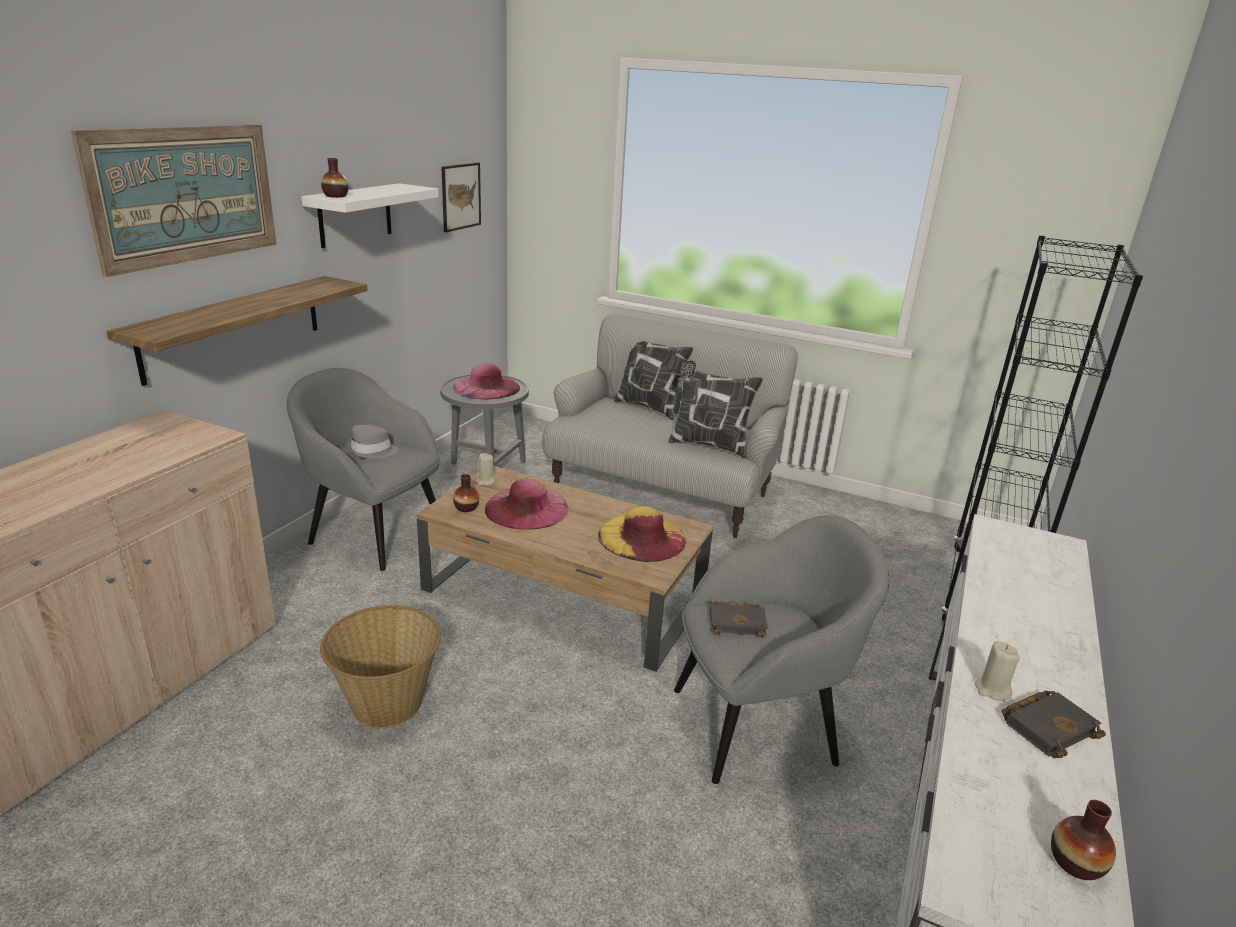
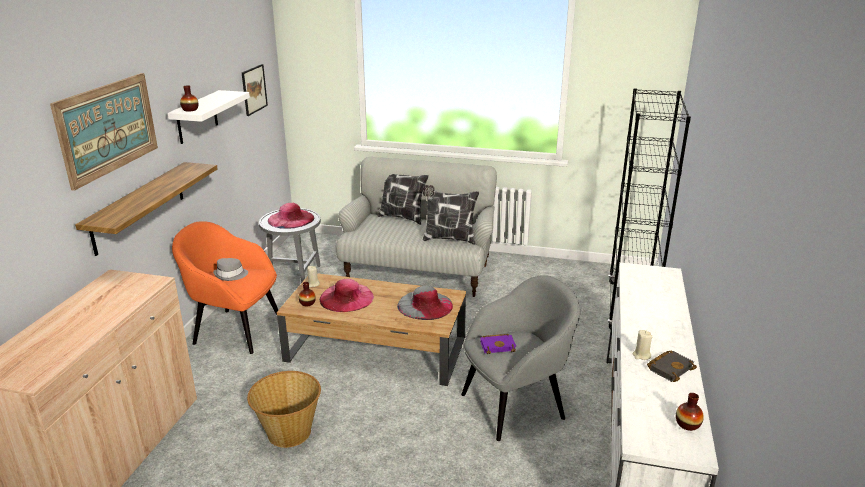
camera: 10 degrees left, 0 degrees up
grey armchair [287,368,441,571] -> orange armchair [172,221,278,354]
yellow hat [598,506,686,562] -> grey hat [397,286,453,320]
black book [710,601,768,638] -> purple book [480,334,516,354]

